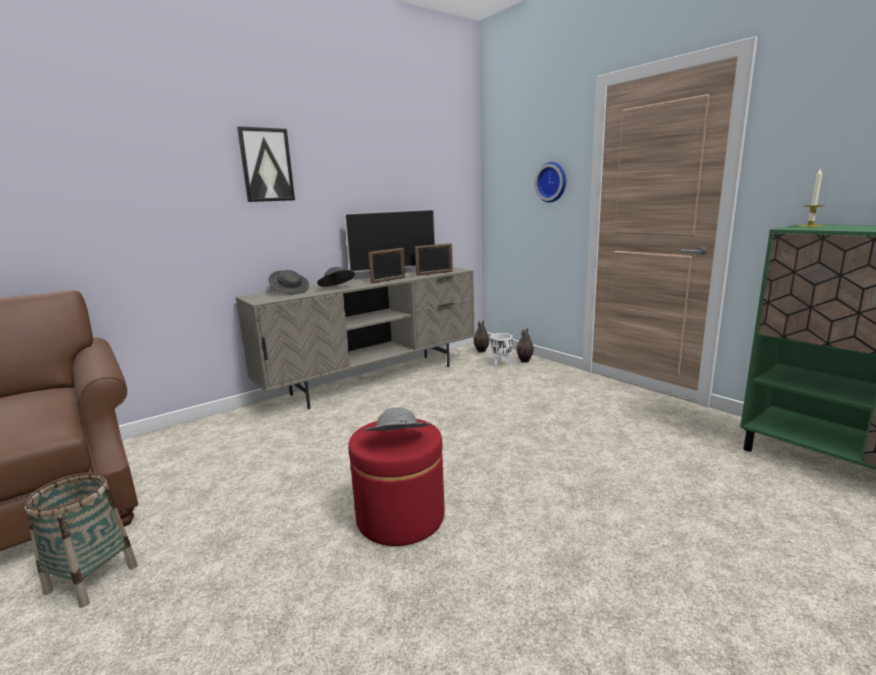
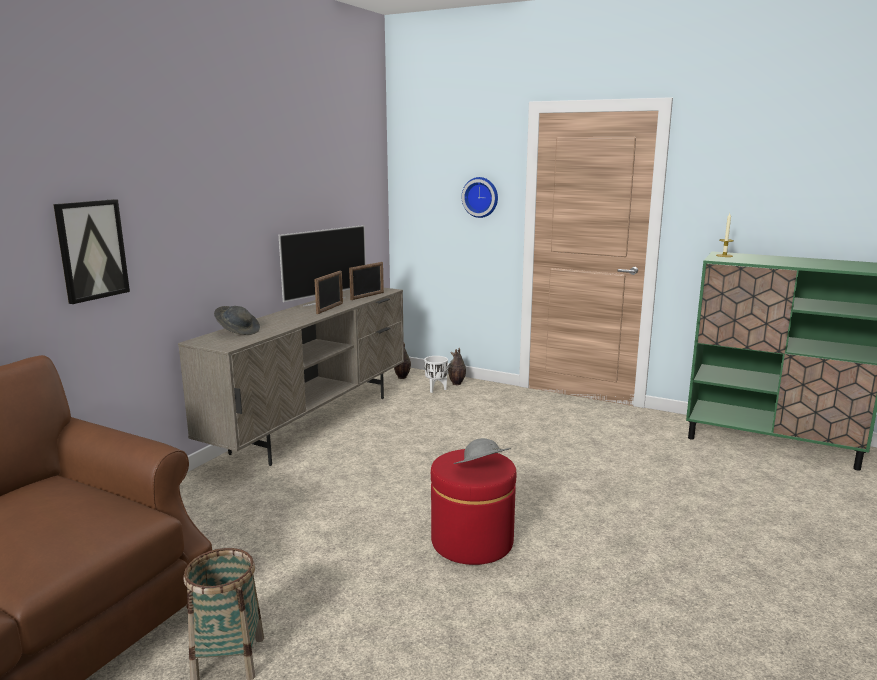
camera: 25 degrees left, 0 degrees up
picture [237,126,295,202] -> picture moved to [53,199,130,304]
grey hat [317,267,355,287] -> none

